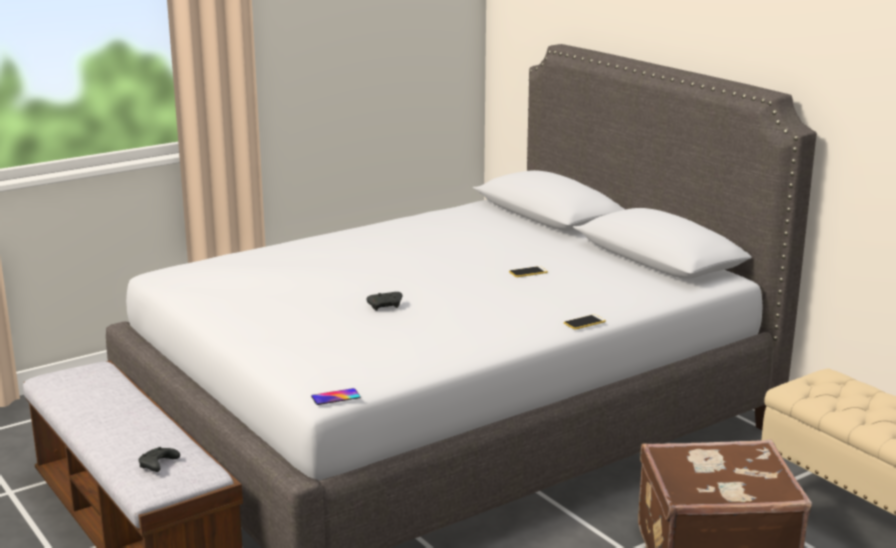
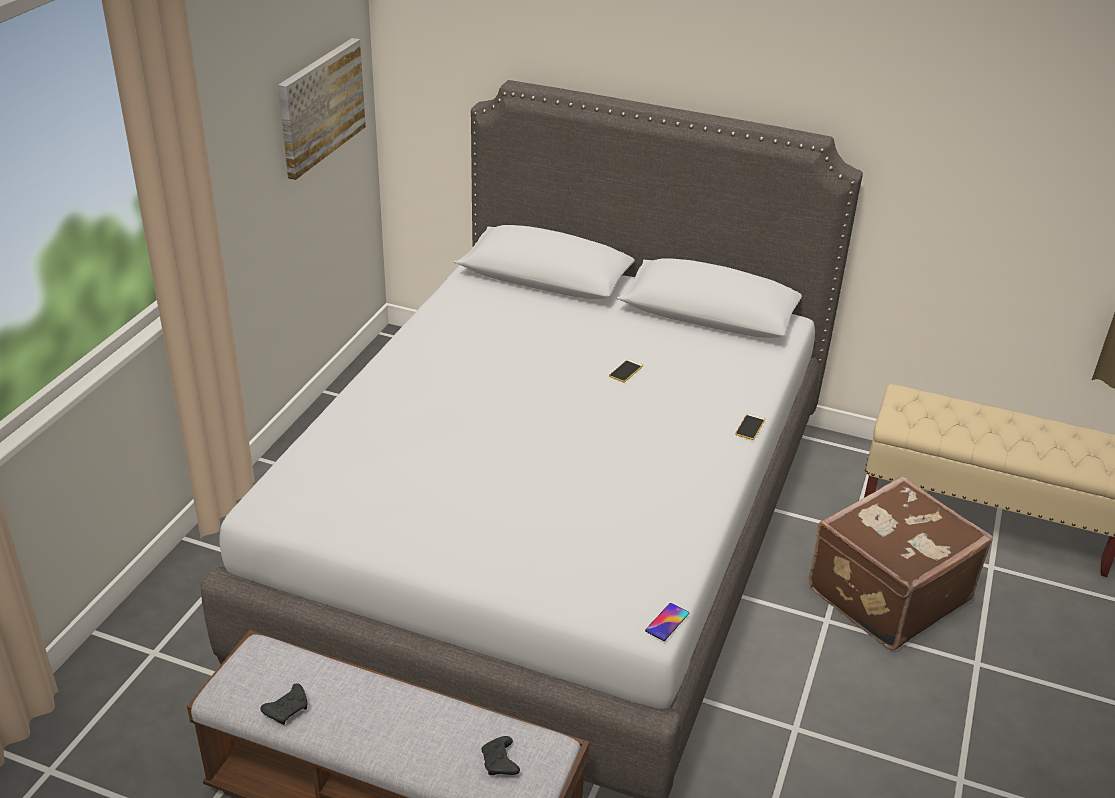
camera: 35 degrees left, 15 degrees up
black game controller [366,292,402,311] -> black game controller moved to [261,683,308,725]
none -> picture [278,38,366,180]

